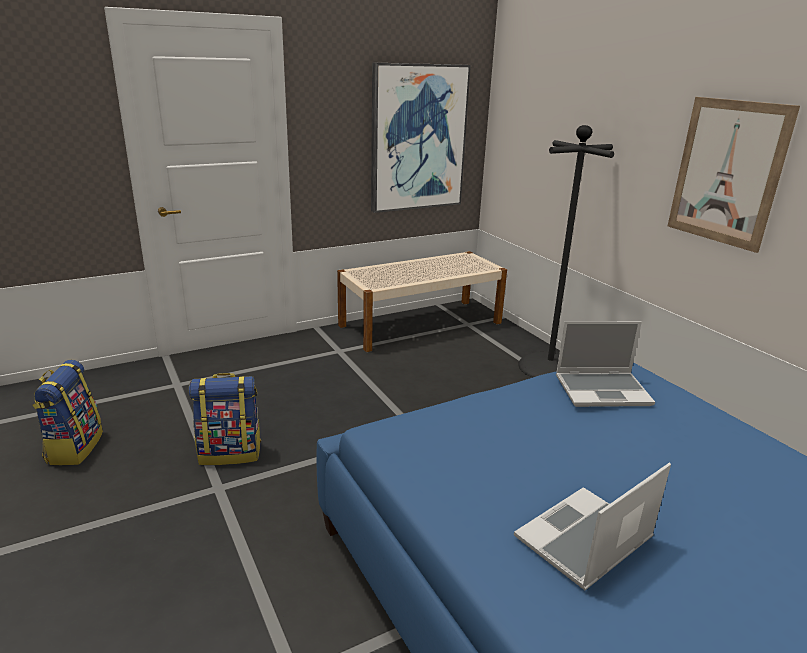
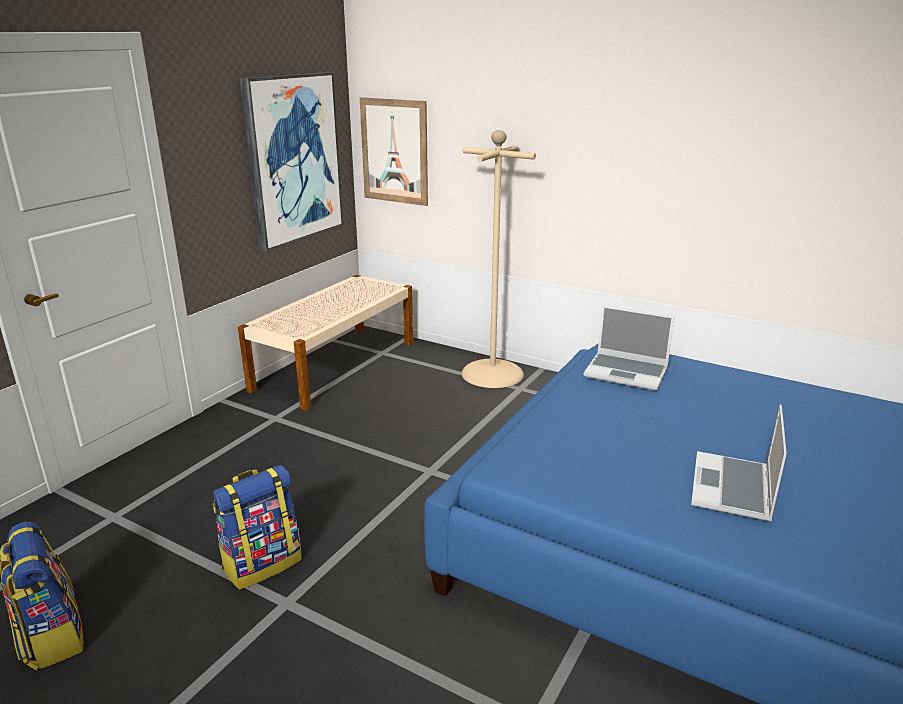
camera: 30 degrees left, 0 degrees up
black clothes rack [518,125,614,378] -> beige clothes rack [462,130,536,388]
laptop [556,321,655,407] -> laptop turned 60 degrees clockwise [583,305,675,391]
picture [668,97,800,253] -> picture moved to [360,97,428,206]

